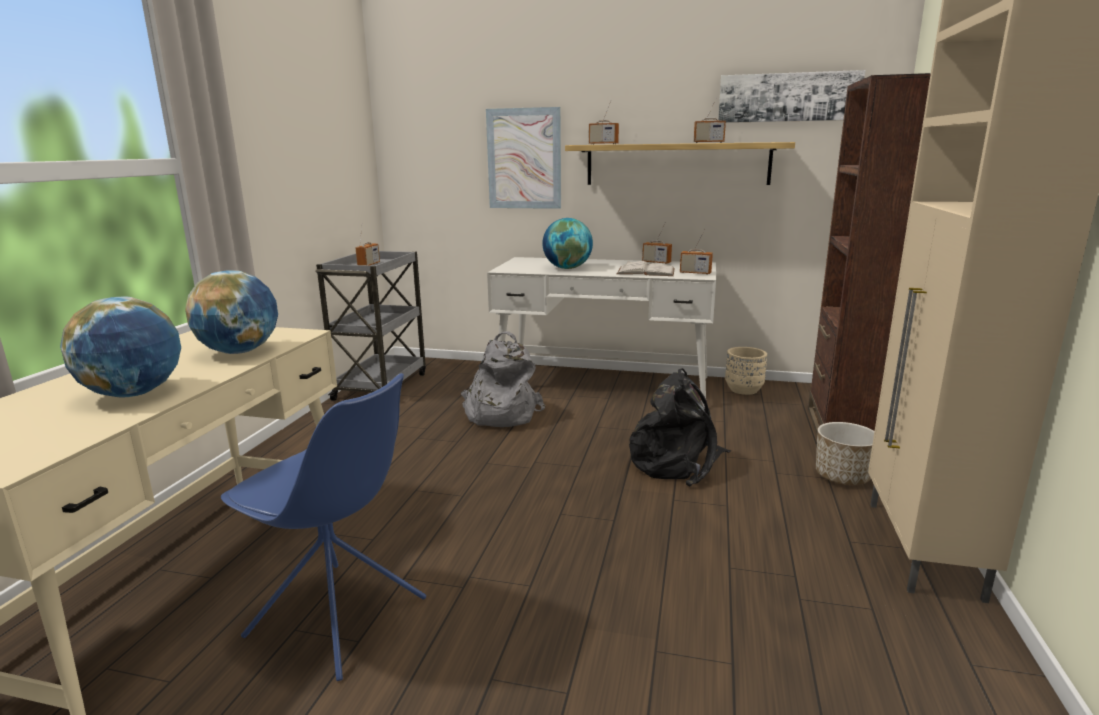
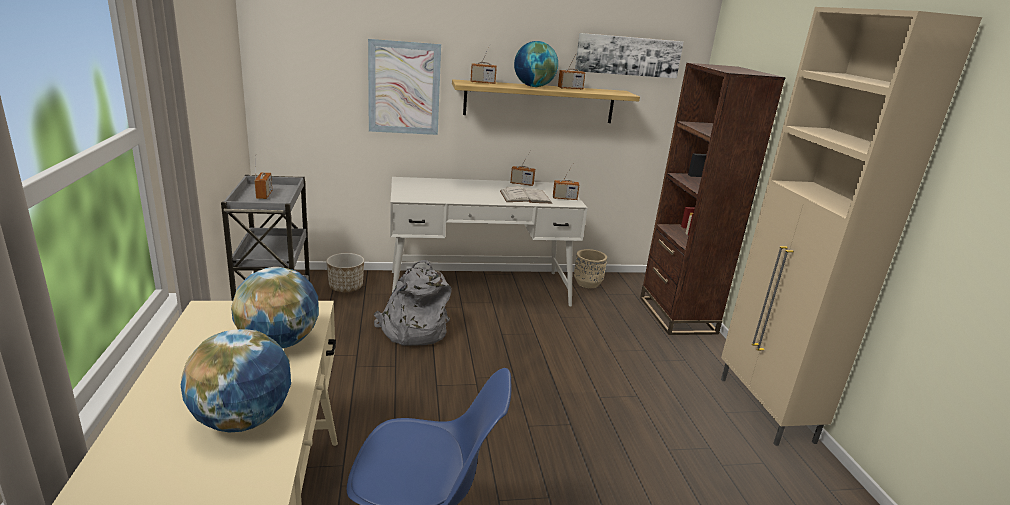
camera: 25 degrees left, 5 degrees up
globe [542,218,593,269] -> globe moved to [514,41,558,87]
black backpack [629,368,731,487] -> none
planter [816,422,874,485] -> planter moved to [326,253,364,292]

